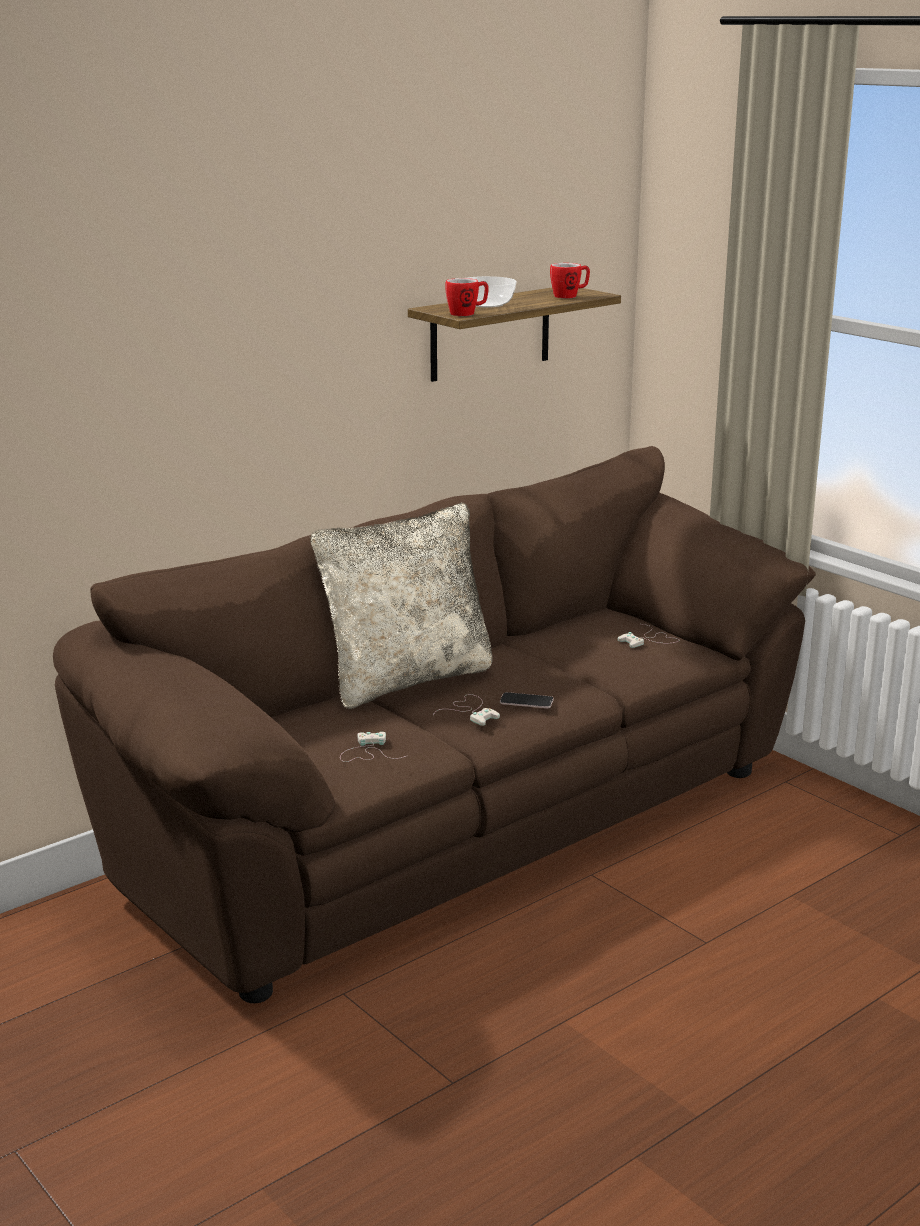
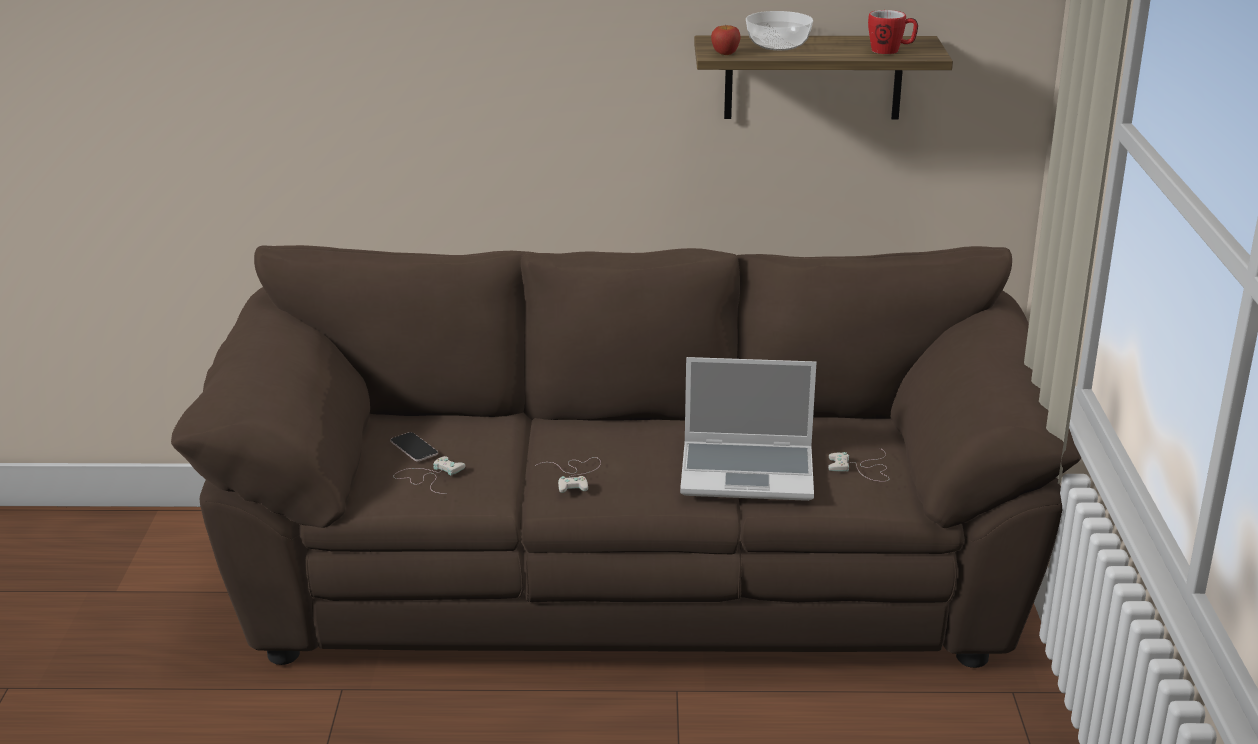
camera: 40 degrees right, 5 degrees up
beige pillow [310,502,493,709] -> none
mug [445,278,489,316] -> apple [711,25,741,55]
phone [500,692,554,708] -> phone moved to [390,432,438,461]
none -> laptop [680,357,817,501]

